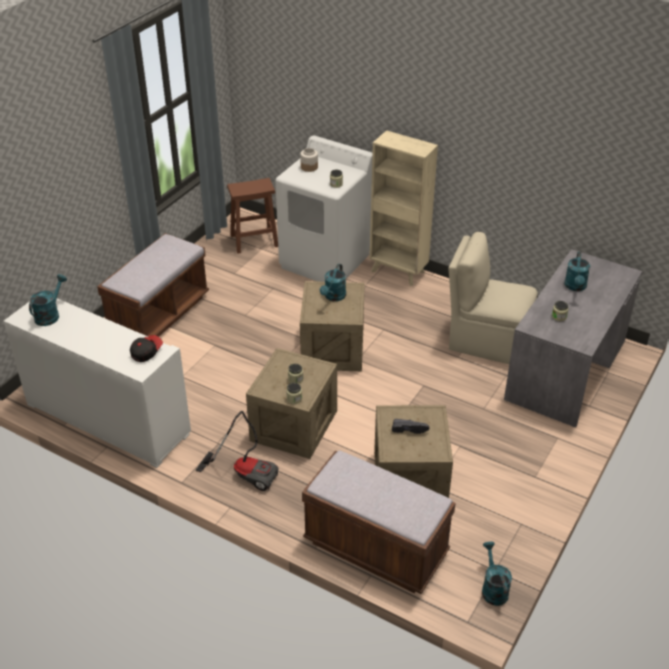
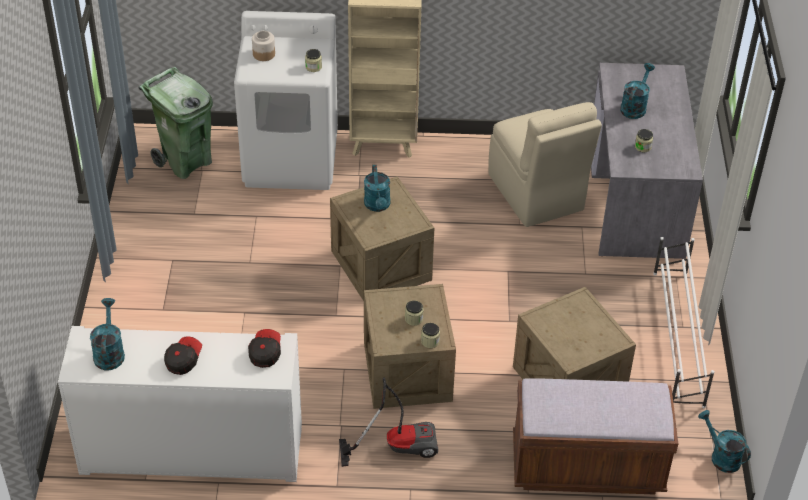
camera: 30 degrees left, 5 degrees up
brown bench [97,233,209,337] -> none
brown stool [227,178,278,254] -> green trash can [138,67,213,179]
black shoe [392,419,429,434] -> none
beige chair [448,232,537,364] -> beige chair turned 105 degrees counterclockwise [488,102,602,227]
turquoise watering can [565,252,590,291] -> turquoise watering can turned 135 degrees counterclockwise [620,63,655,119]
none -> cap [164,337,202,375]
none -> white shoe rack [653,237,714,409]

